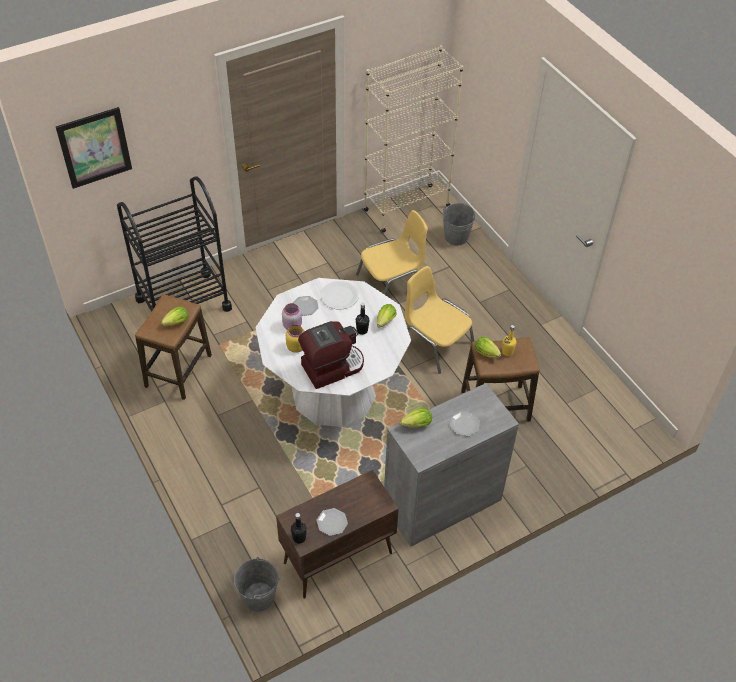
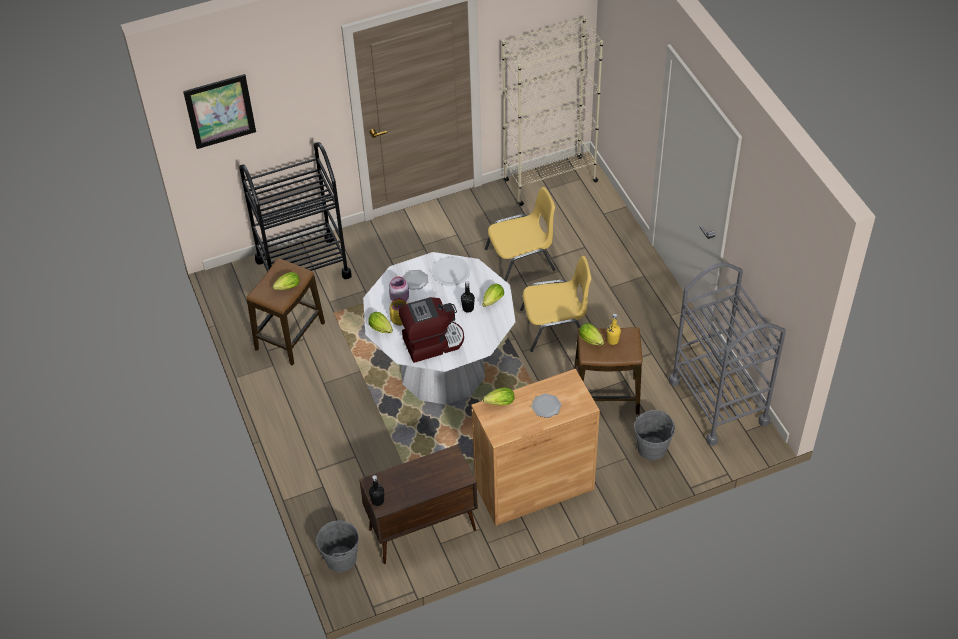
camera: 10 degrees right, 0 degrees up
plate [316,508,348,536] -> none
grey cabinet [384,383,519,547] -> brown cabinet [471,369,600,526]
yellow chair [405,266,474,374] -> yellow chair turned 120 degrees clockwise [520,256,591,352]
grey bucket [443,203,476,245] -> grey bucket moved to [634,410,675,460]
none -> lettuce [368,312,393,333]
none -> grey cart [669,263,786,446]

